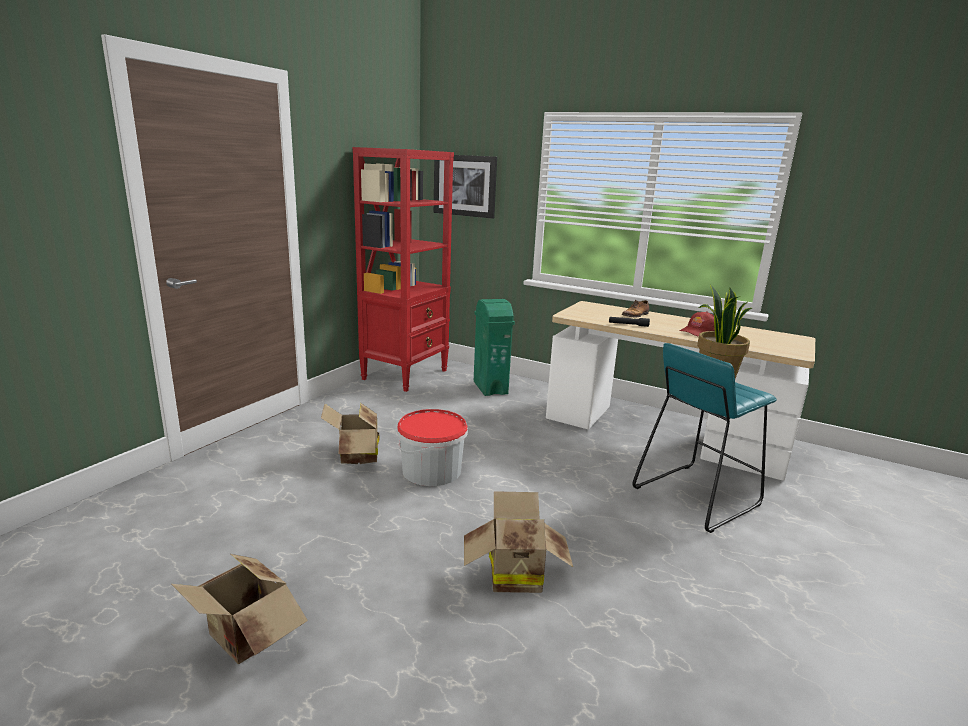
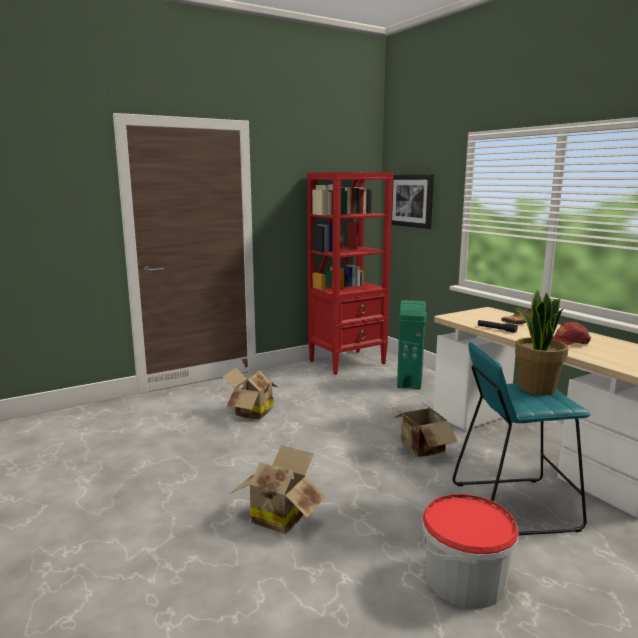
camera: 30 degrees right, 5 degrees down
cardboard box [172,554,308,664] -> cardboard box moved to [392,401,458,457]
bucket [397,409,468,486] -> bucket moved to [422,494,519,609]

